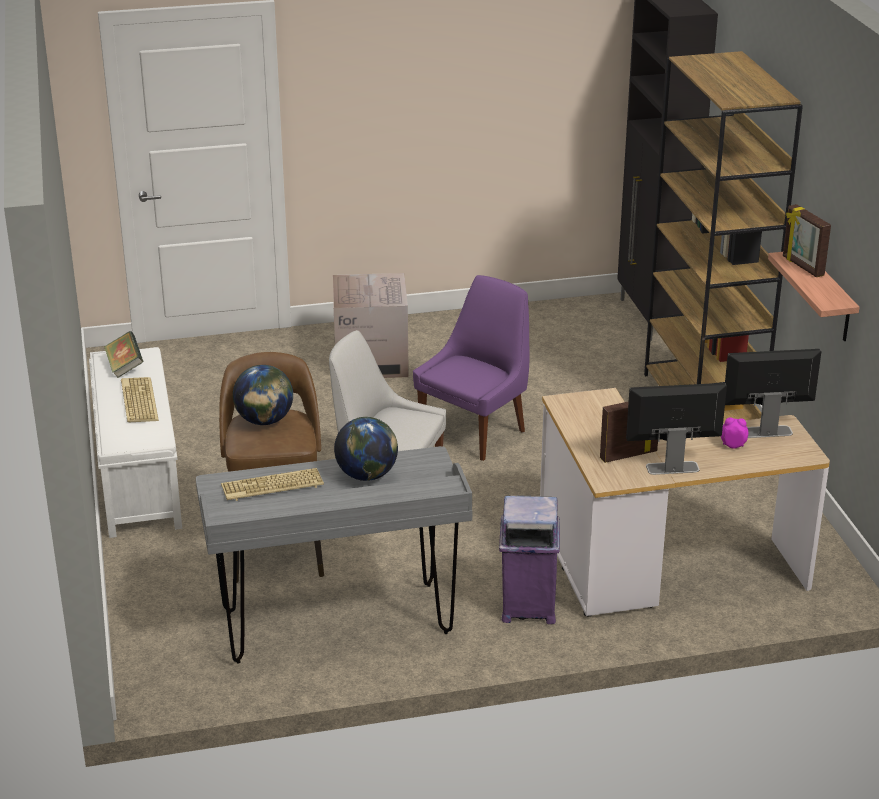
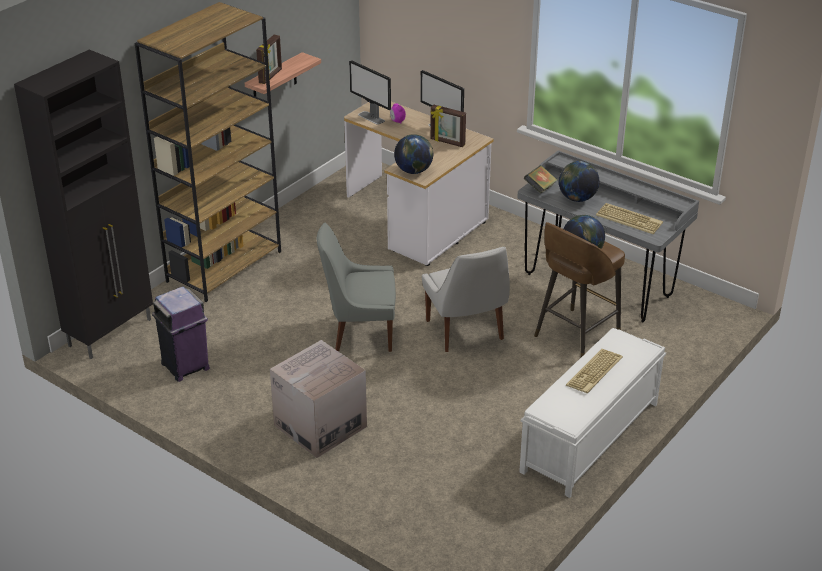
camera: 130 degrees left, 5 degrees up
book [104,331,143,378] -> book moved to [524,165,557,194]
purple chair [413,275,529,461] -> grey chair [317,223,396,352]
purple trash can [499,495,560,624] -> purple trash can moved to [152,287,210,382]
none -> globe [394,134,433,174]

